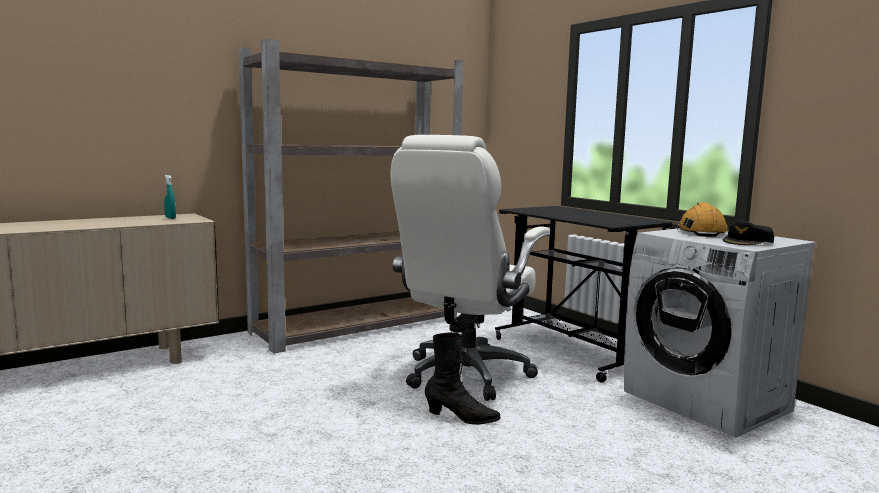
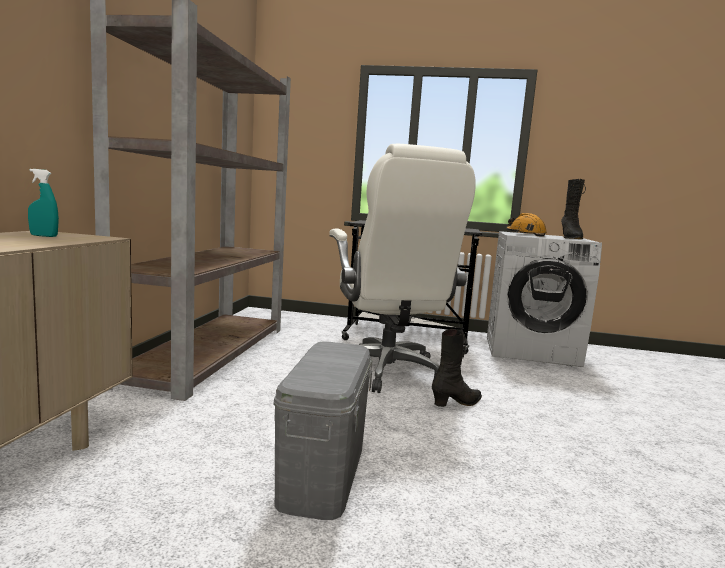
camera: 45 degrees left, 0 degrees up
black cap [723,221,774,245] -> black boot [561,179,586,239]
none -> grey storage box [274,341,372,520]

